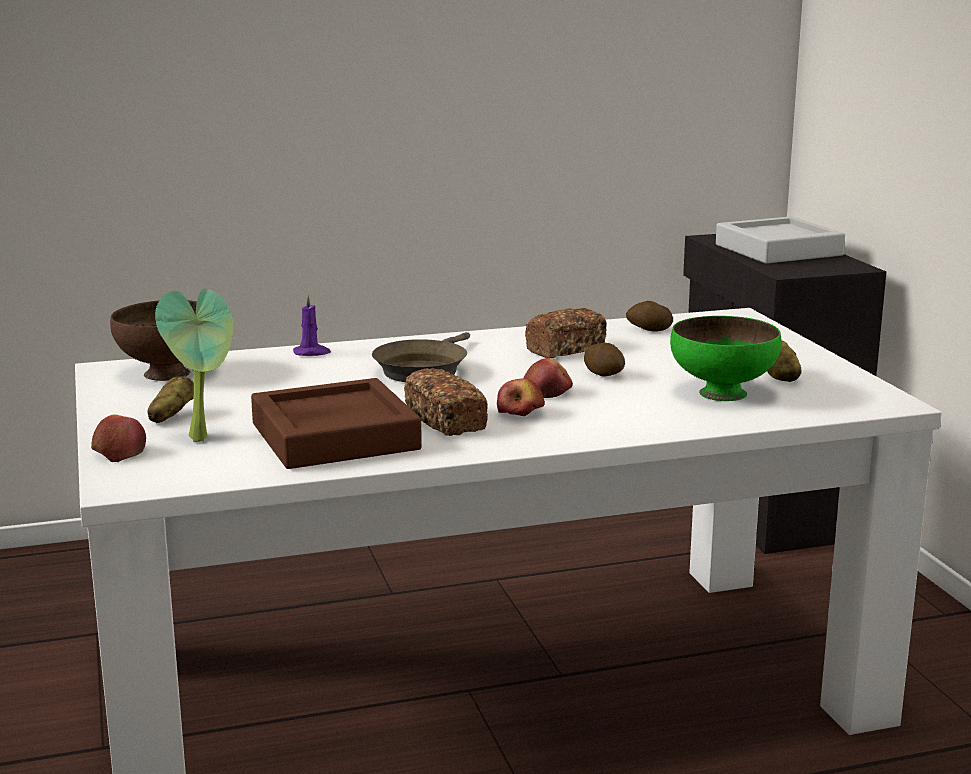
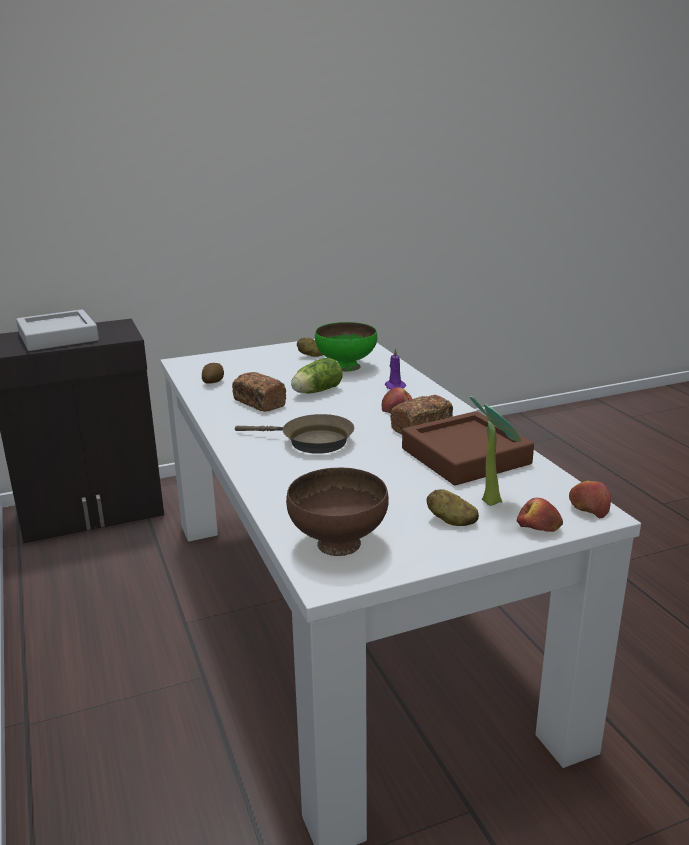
camera: 95 degrees left, 5 degrees up
purple candle [293,295,331,356] -> purple candle moved to [385,348,406,389]
apple [523,358,573,398] -> apple moved to [569,481,611,518]
potato [584,343,625,376] -> lettuce [291,358,343,393]

